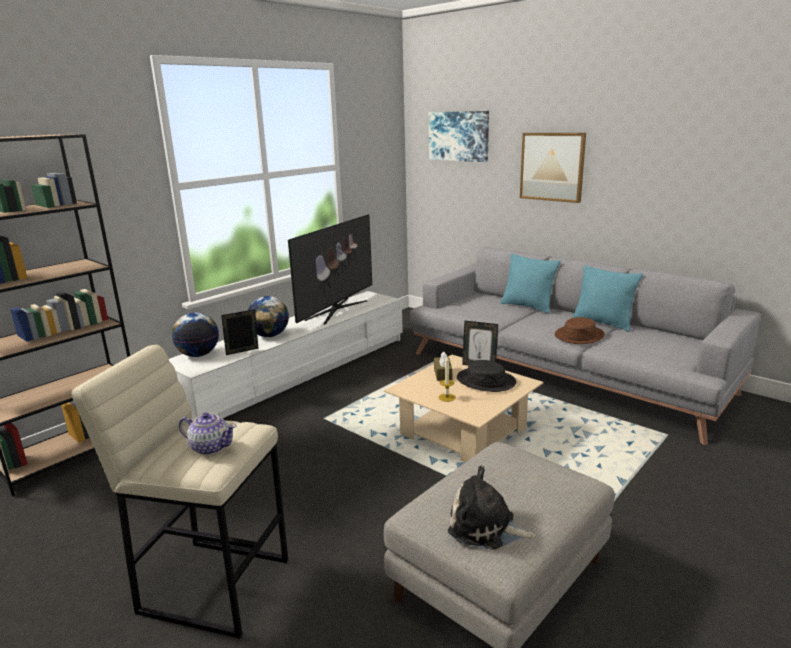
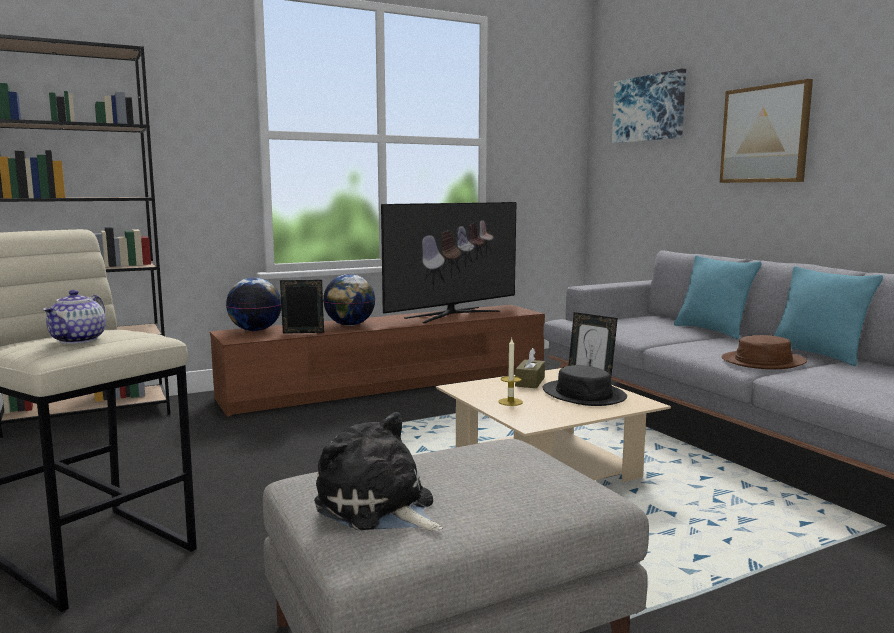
camera: 20 degrees right, 10 degrees down
white tv stand [169,291,403,420] -> brown tv stand [210,305,545,417]
teapot [179,413,236,455] -> teapot turned 60 degrees clockwise [42,290,106,344]

